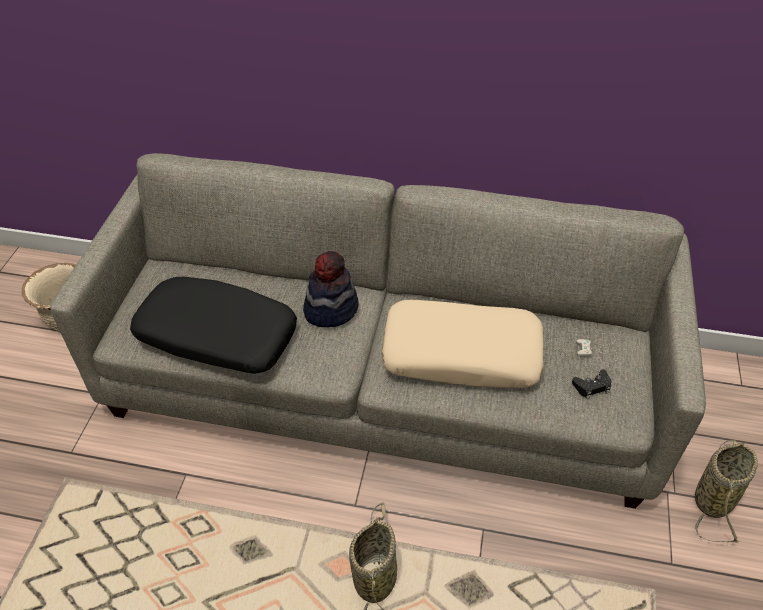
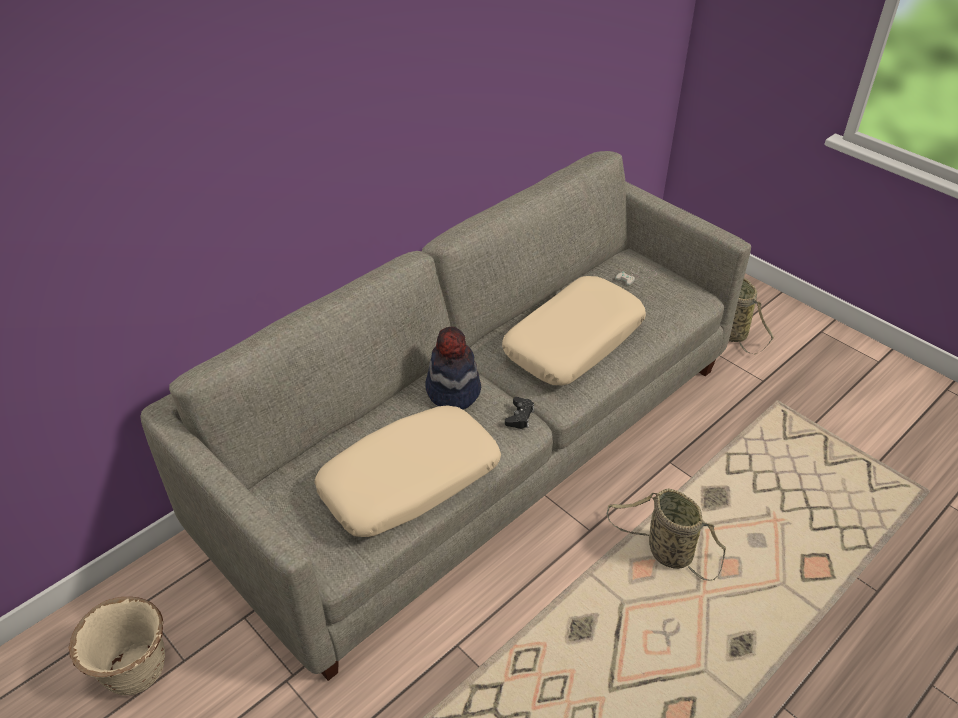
camera: 55 degrees left, 5 degrees down
black pillow [130,277,297,374] -> beige pillow [315,405,501,537]
black game controller [572,369,612,399] -> black game controller moved to [505,397,534,429]

